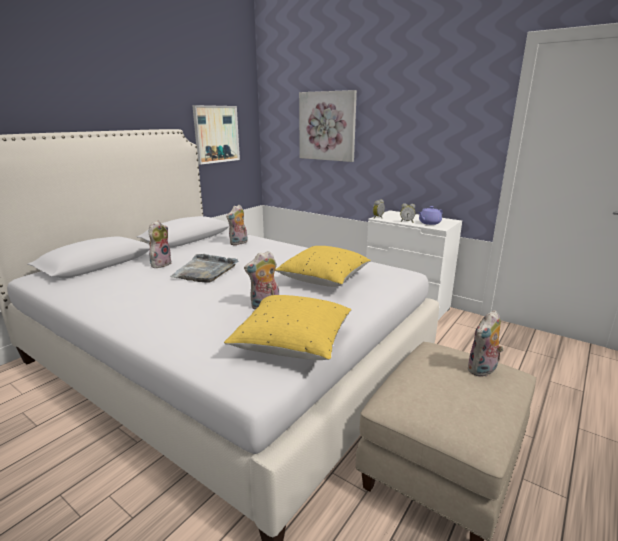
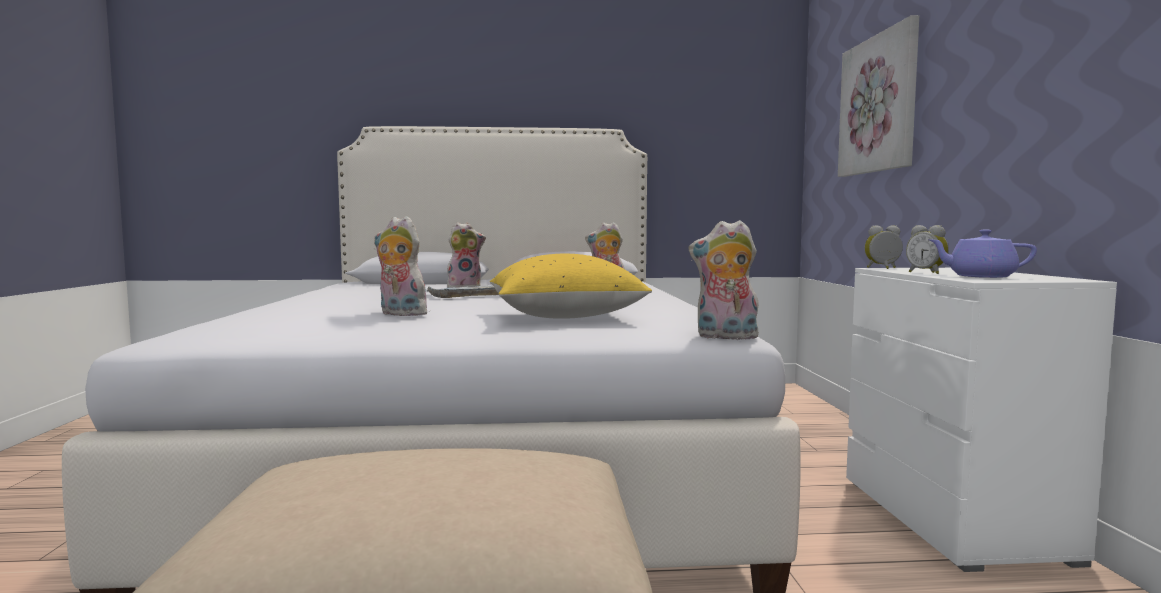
camera: 50 degrees right, 15 degrees down
picture [192,105,240,165] -> none
yellow pillow [224,295,351,360] -> none
plush toy [468,310,503,377] -> plush toy moved to [689,220,759,340]

